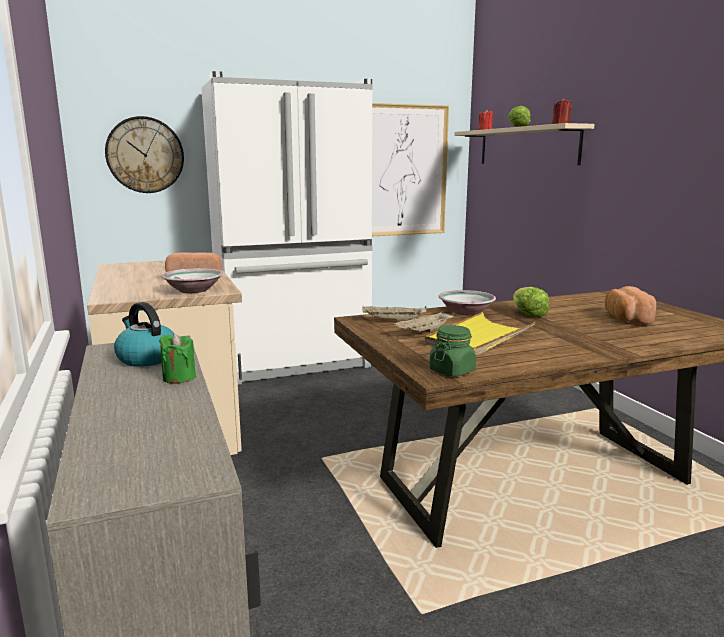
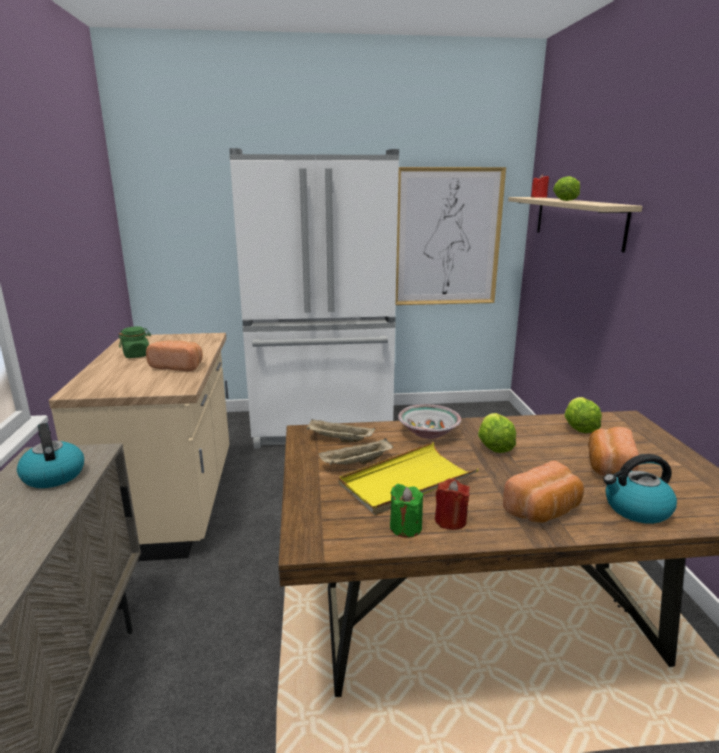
camera: 15 degrees right, 5 degrees up
wall clock [105,116,184,193] -> none
green candle [159,333,196,384] -> green candle moved to [390,484,423,538]
bowl [161,268,223,293] -> none
green jar [429,325,476,376] -> green jar moved to [118,326,151,358]
red candle [552,99,572,124] -> red candle moved to [435,478,470,530]
none -> bread [503,461,584,523]
none -> lettuce [565,397,602,433]
none -> kettle [603,454,677,524]

